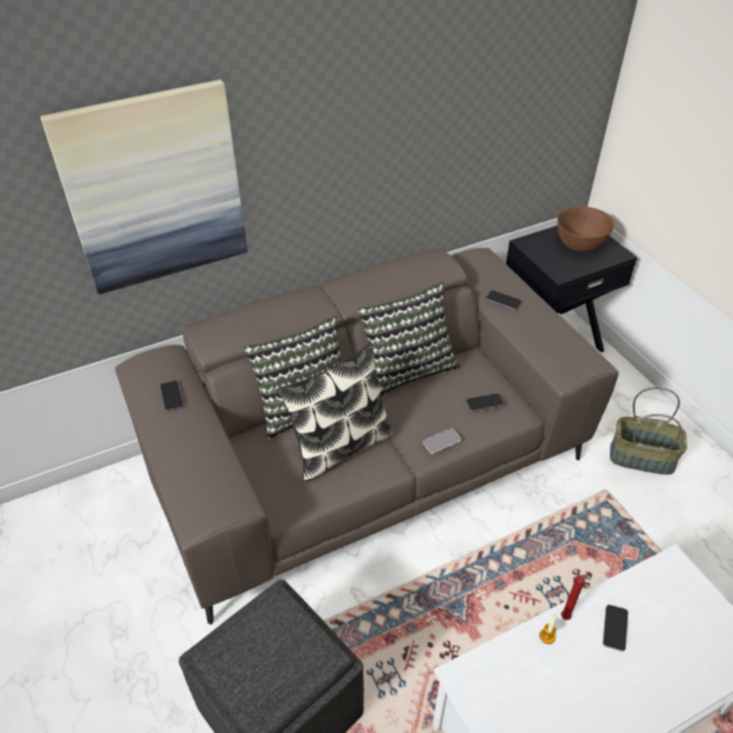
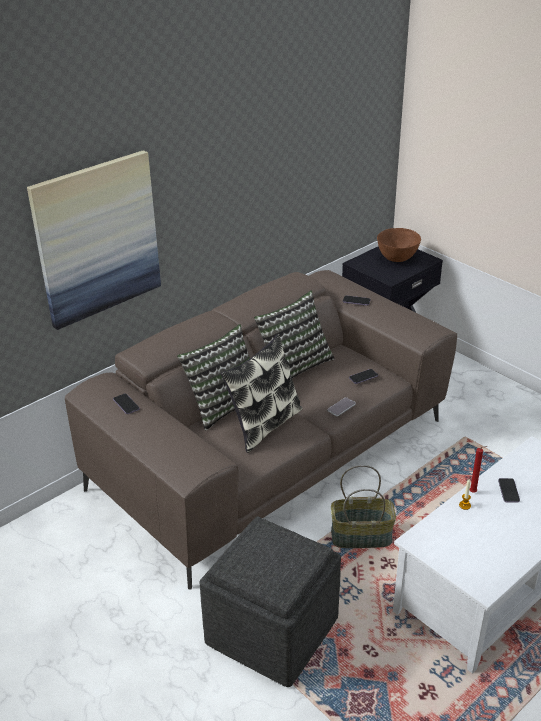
camera: 15 degrees left, 10 degrees down
basket [610,387,687,475] -> basket moved to [331,465,396,548]

